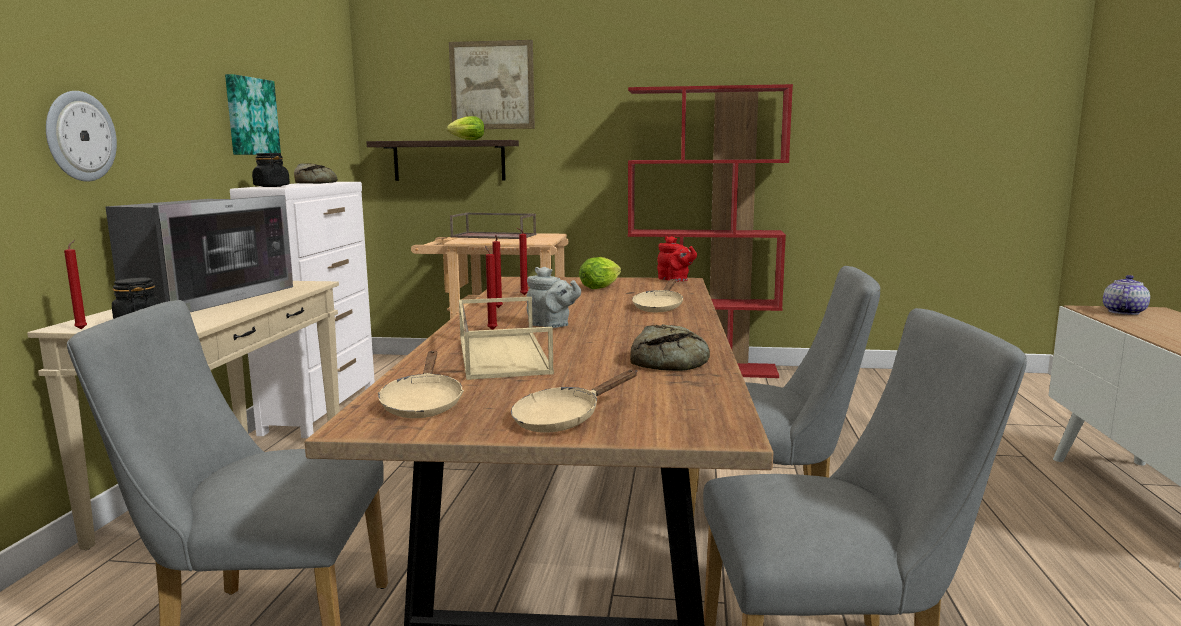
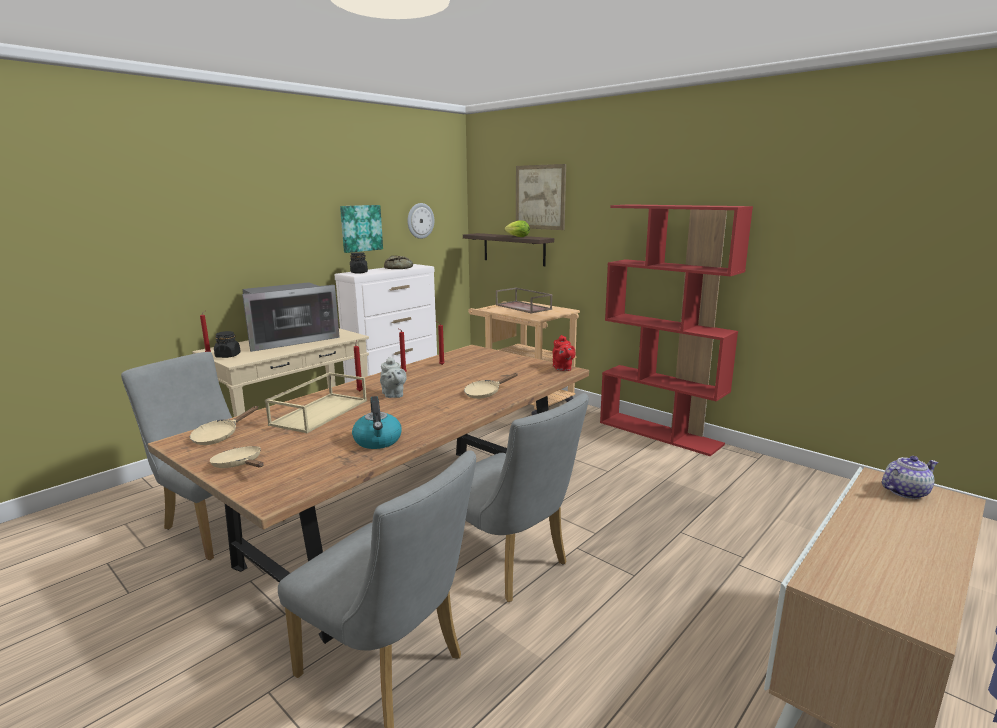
camera: 35 degrees right, 5 degrees up
wall clock [46,91,117,182] -> wall clock moved to [407,203,434,239]
beige frying pan [511,370,637,433] -> beige frying pan turned 45 degrees clockwise [210,446,263,468]
lettuce [579,257,621,289] -> none
bread [630,324,710,371] -> kettle [352,396,402,449]

